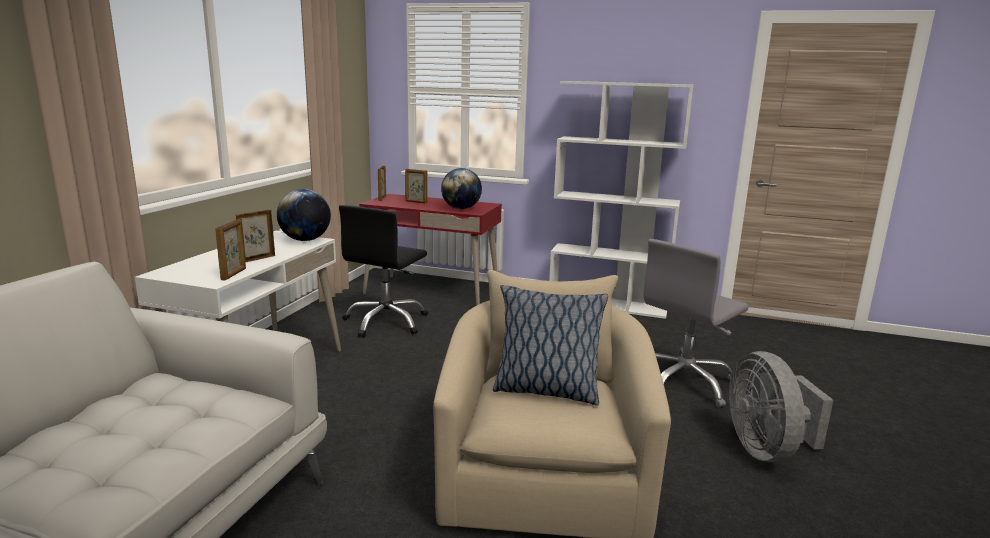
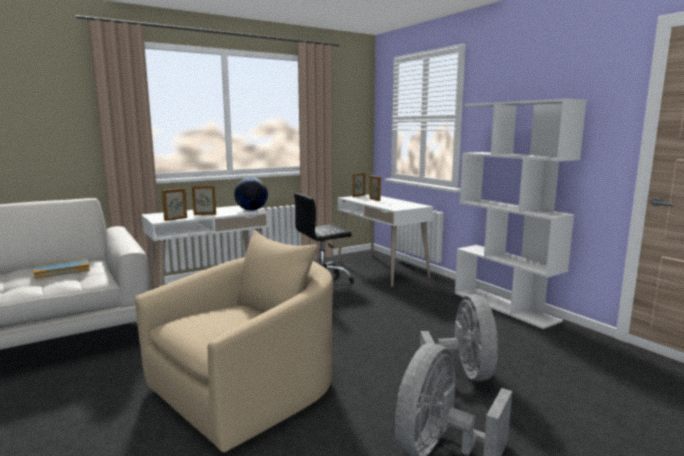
camera: 40 degrees right, 5 degrees down
red desk [359,194,502,306] -> white desk [337,195,433,287]
globe [441,168,482,209] -> none
pillow [493,285,608,406] -> none
grey office chair [643,239,749,408] -> grey fan [420,294,499,393]
none -> book [33,258,90,279]

